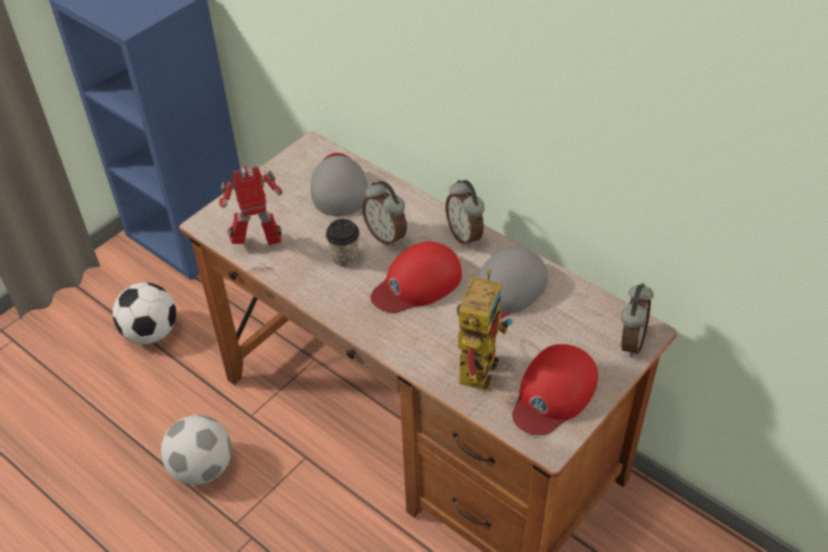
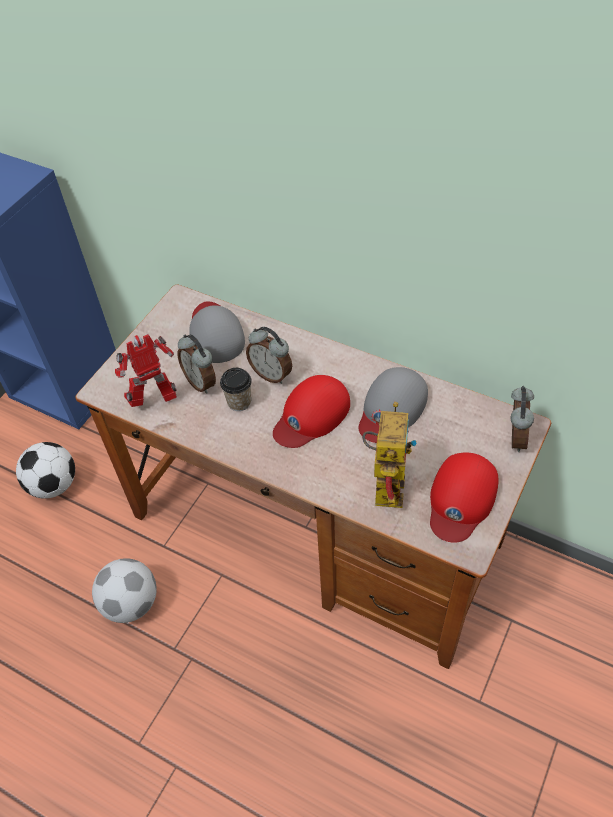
camera: 10 degrees left, 5 degrees up
alarm clock [445,180,485,248] -> alarm clock moved to [178,334,216,394]

